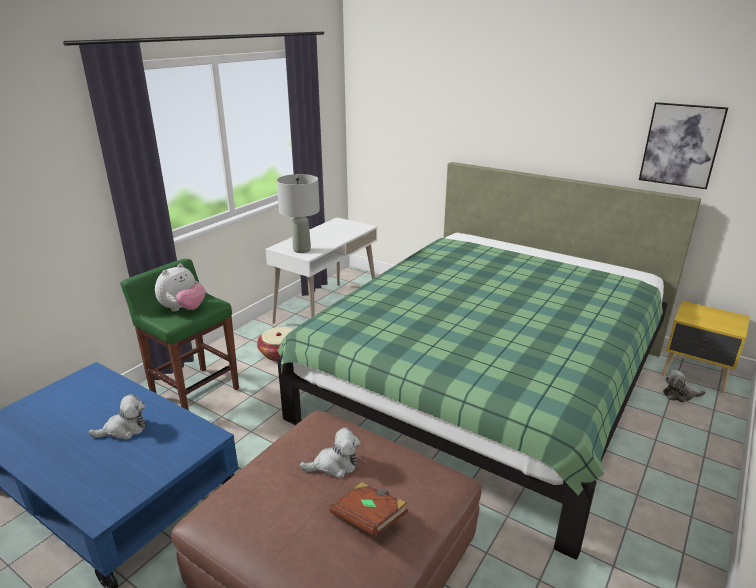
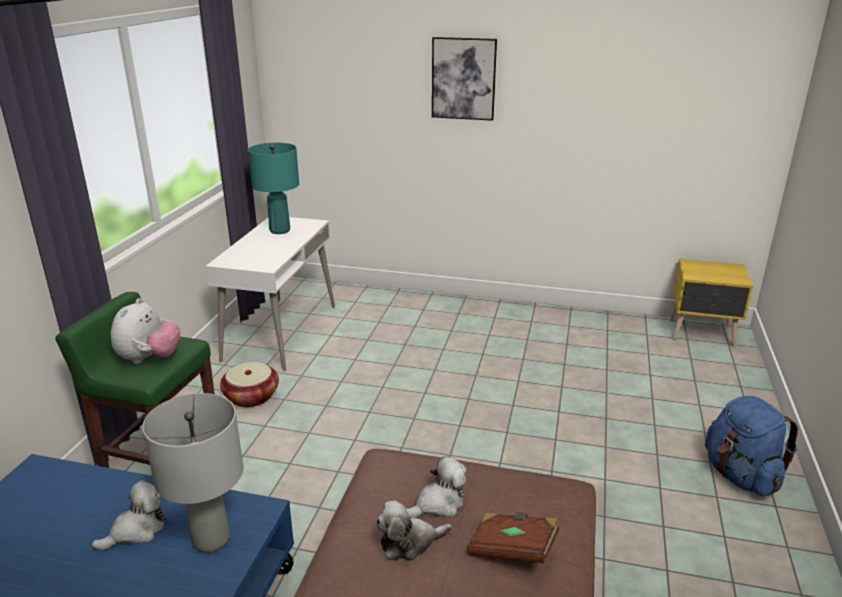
camera: 20 degrees left, 0 degrees up
green bed [277,162,701,560] -> none
grey table lamp [277,174,320,253] -> grey table lamp moved to [142,393,243,553]
picture [639,102,728,189] -> picture moved to [432,37,497,121]
plush toy [663,370,706,403] -> plush toy moved to [376,500,452,561]
none -> turquoise table lamp [248,143,299,234]
none -> blue backpack [705,396,798,496]

